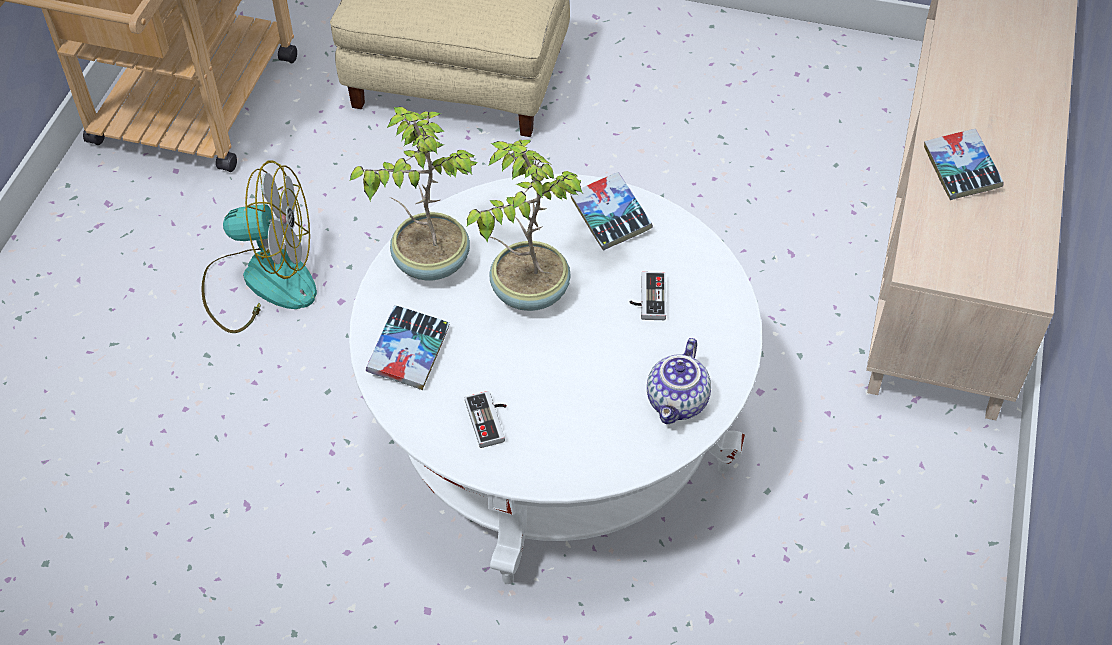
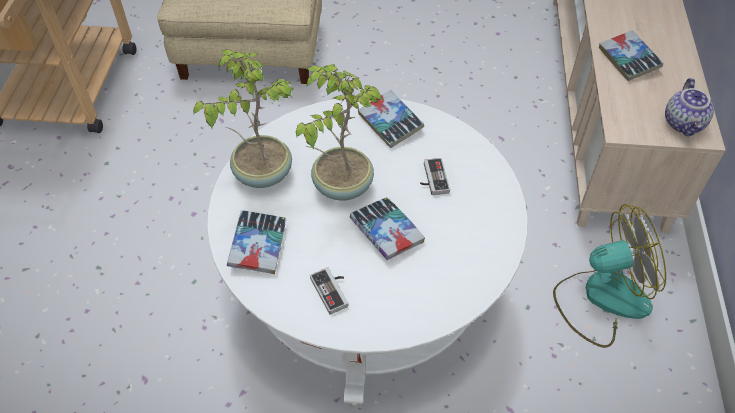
camera: 10 degrees left, 0 degrees up
fan [202,160,317,333] -> fan moved to [553,204,666,348]
teapot [647,338,711,424] -> teapot moved to [665,78,714,136]
none -> book [350,197,425,260]

